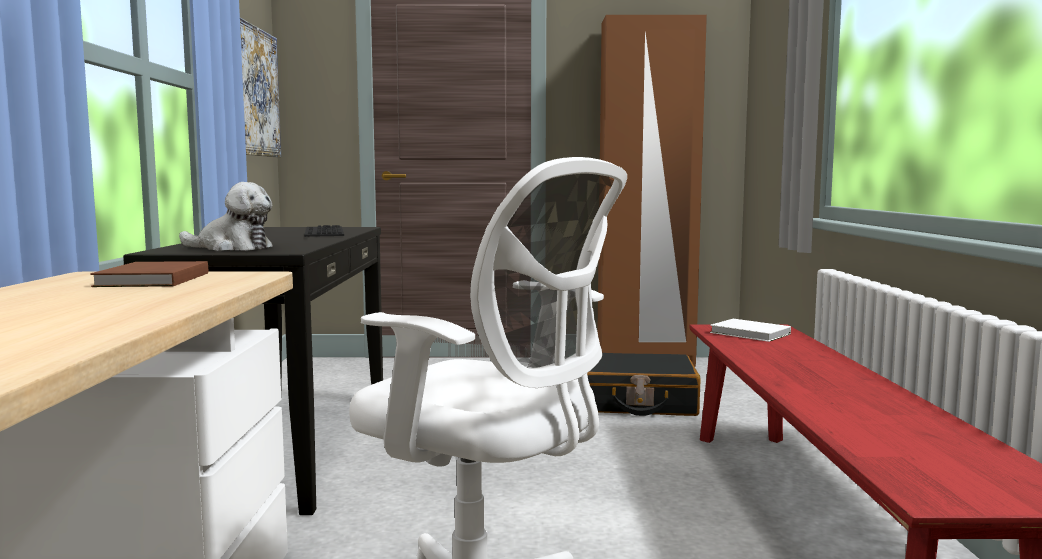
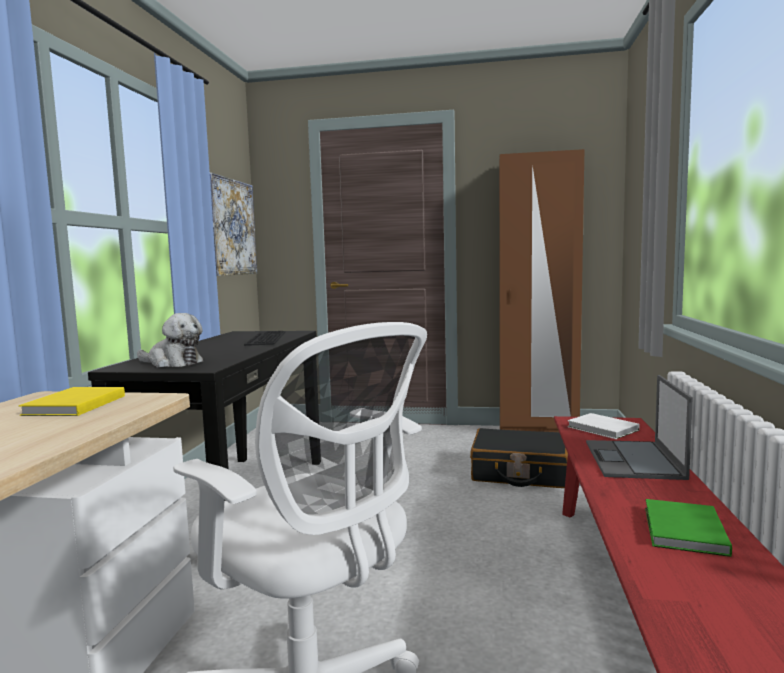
camera: 10 degrees right, 0 degrees up
brown book [90,261,208,287] -> yellow book [19,387,125,416]
none -> laptop [586,375,693,480]
none -> green book [645,499,732,557]

